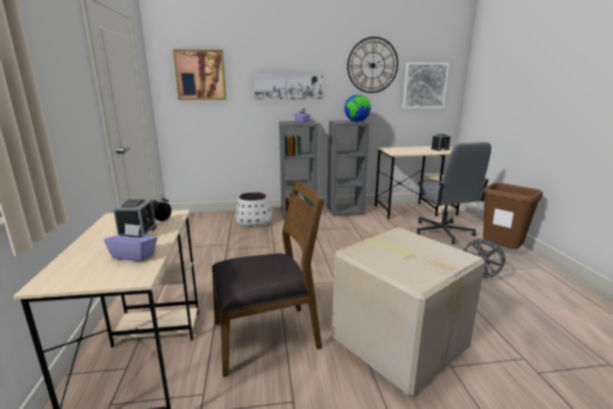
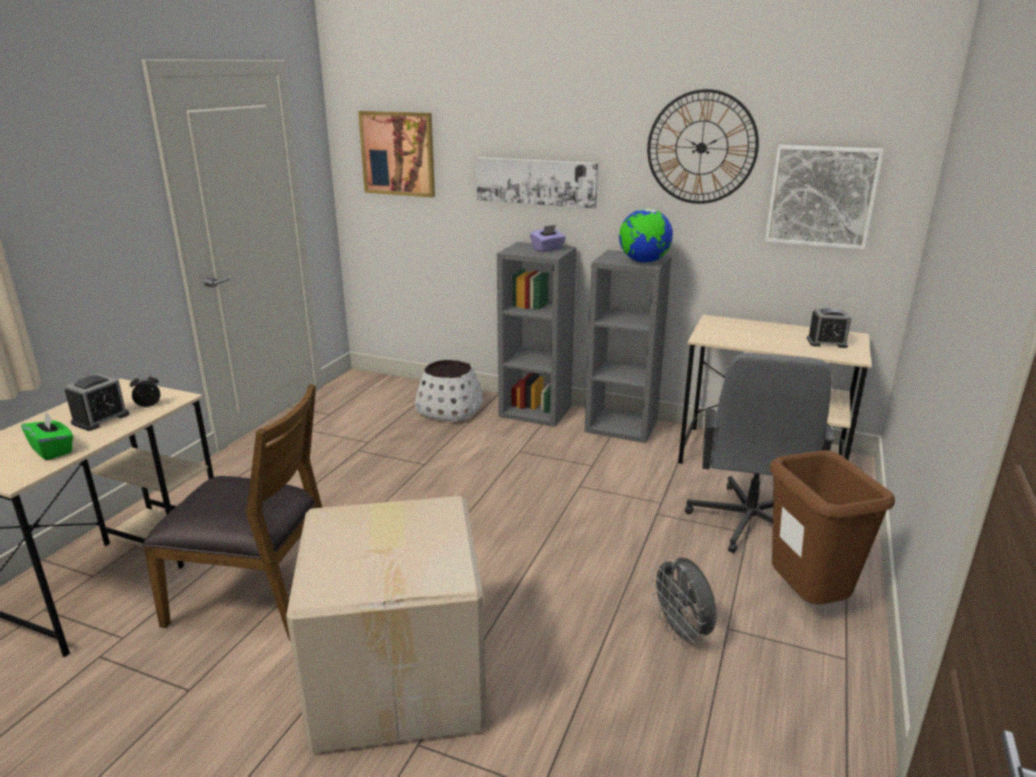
camera: 30 degrees right, 5 degrees up
purple tissue box [104,223,157,261] -> green tissue box [21,412,73,460]

